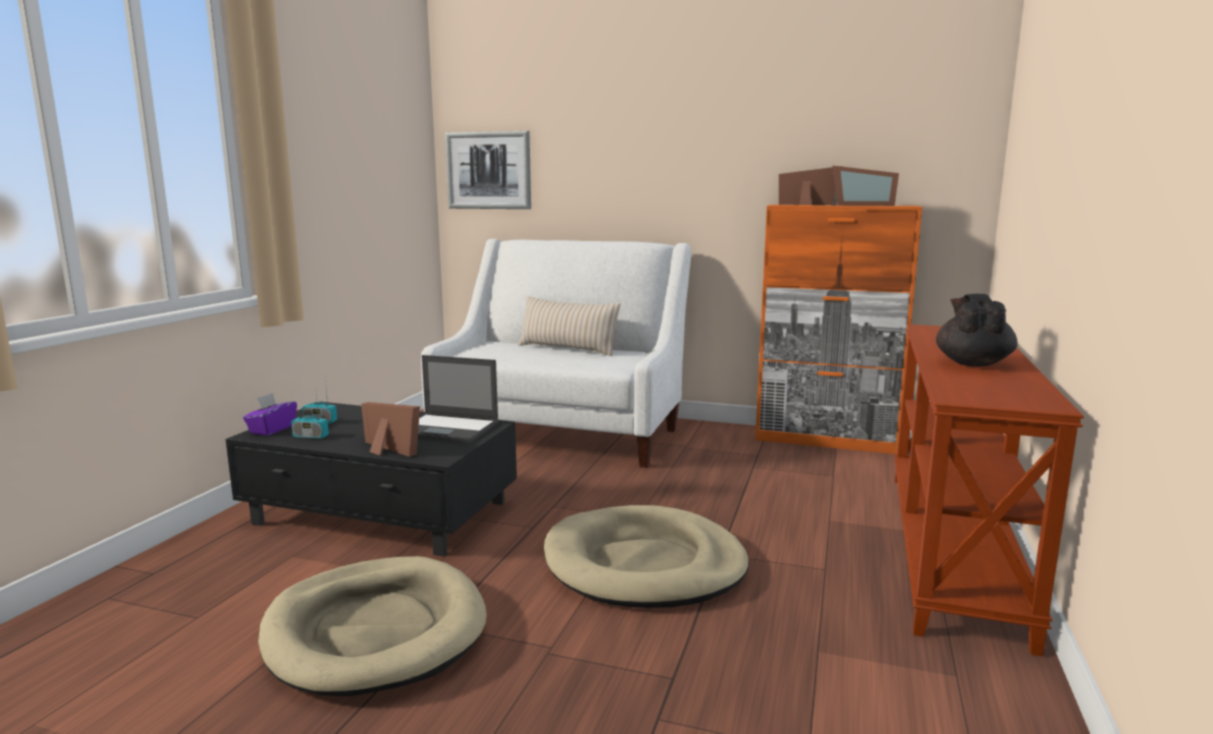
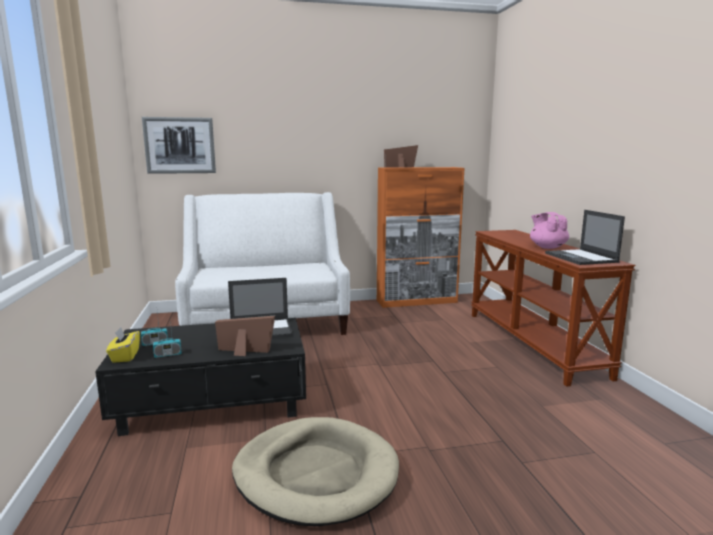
camera: 30 degrees left, 0 degrees up
purple tissue box [243,393,297,436] -> yellow tissue box [106,327,140,363]
beige pillow [518,296,620,356] -> none
beige dog bed [544,505,749,608] -> none
picture frame [833,166,899,206] -> none
black teapot [936,294,1018,367] -> pink teapot [530,212,569,249]
none -> laptop [545,210,625,265]

